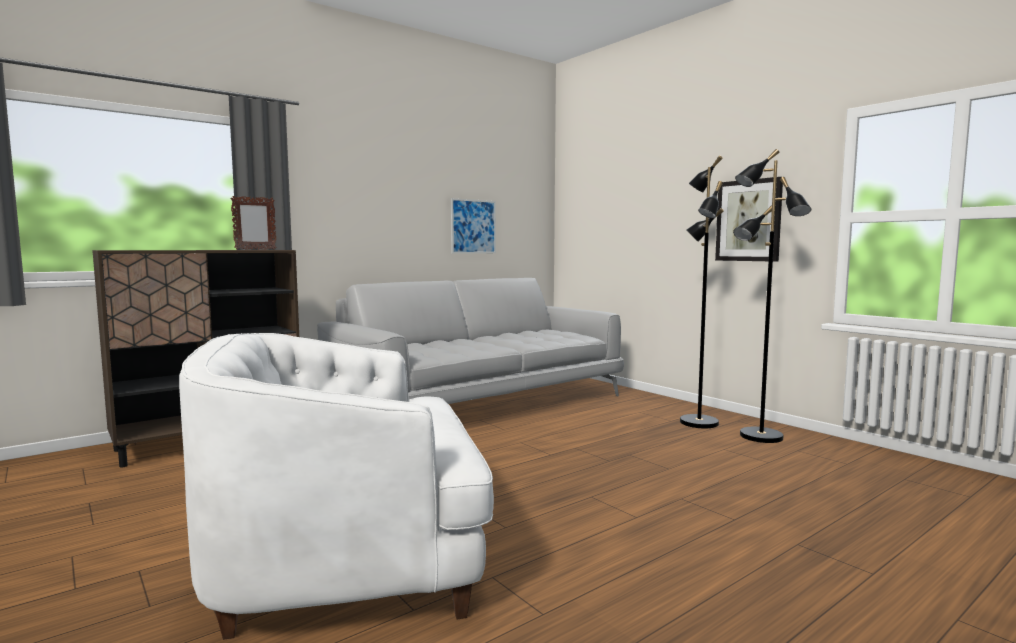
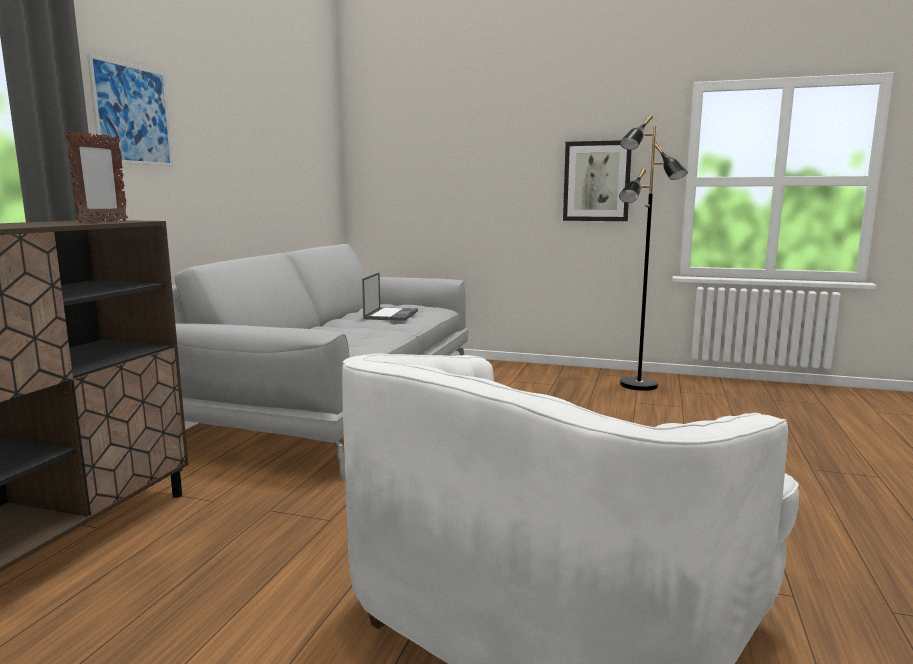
camera: 35 degrees left, 5 degrees up
picture [451,198,496,254] -> picture moved to [87,54,173,166]
black floor lamp [680,155,724,428] -> none
none -> laptop [362,272,418,321]

